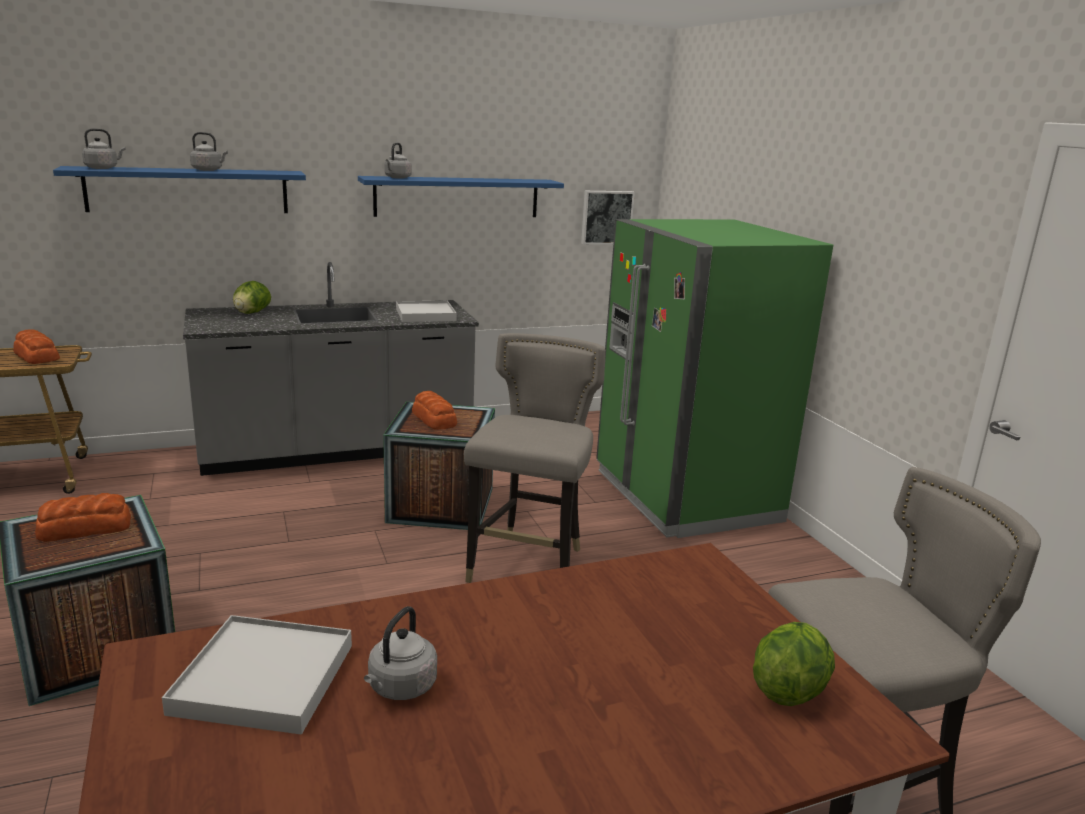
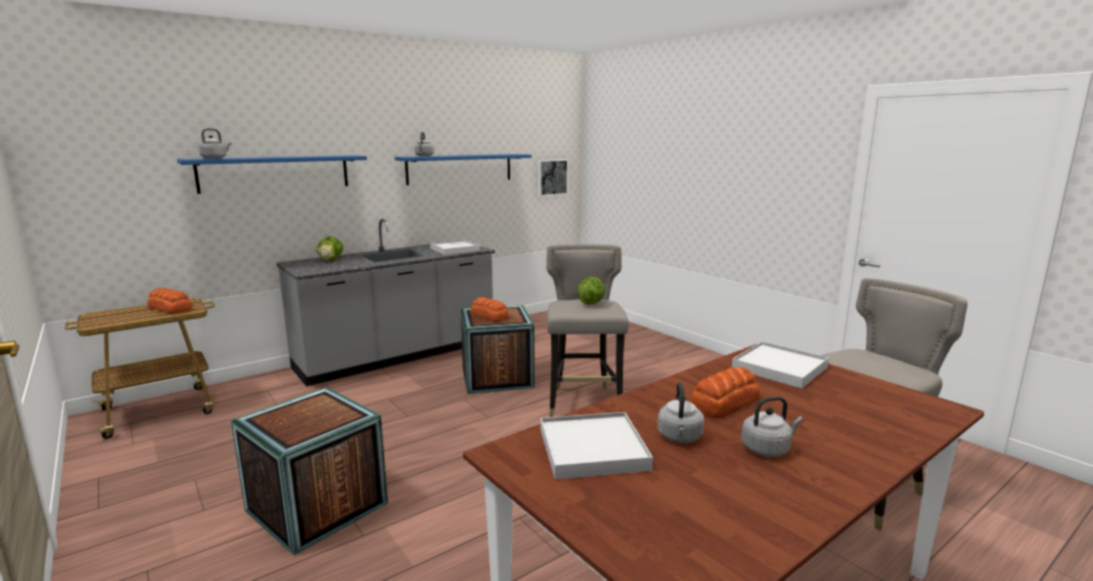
camera: 15 degrees left, 5 degrees down
bread [35,493,131,542] -> bread moved to [690,367,760,418]
grey kettle [190,132,228,171] -> grey kettle moved to [741,396,803,457]
green fridge [596,219,833,538] -> none
lettuce [753,622,835,706] -> lettuce moved to [578,277,605,305]
none -> white tray [732,341,829,389]

